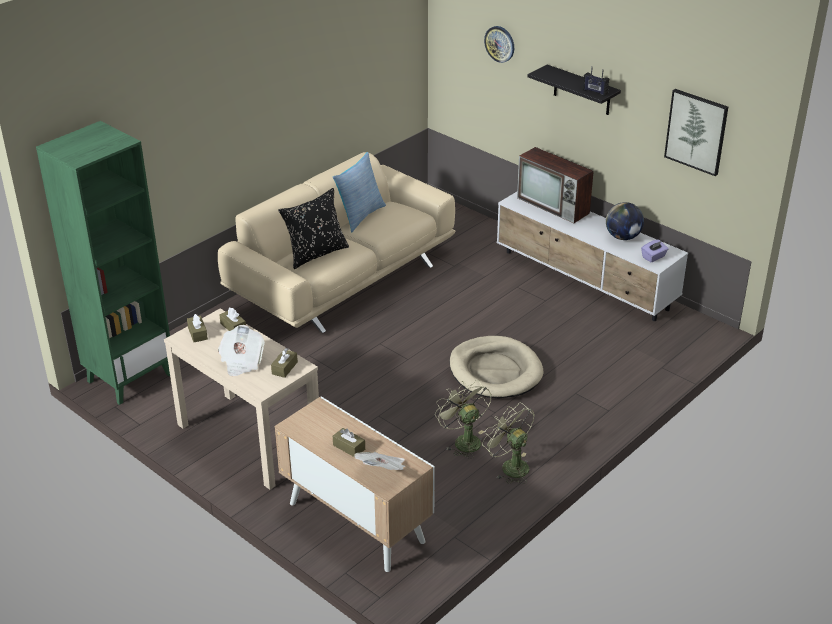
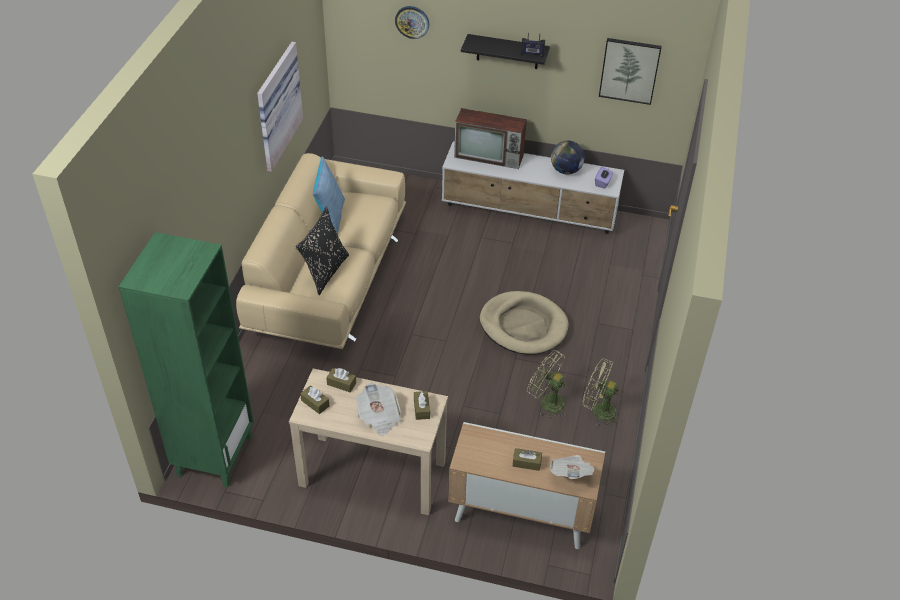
camera: 30 degrees left, 10 degrees up
none -> picture [257,41,303,172]

